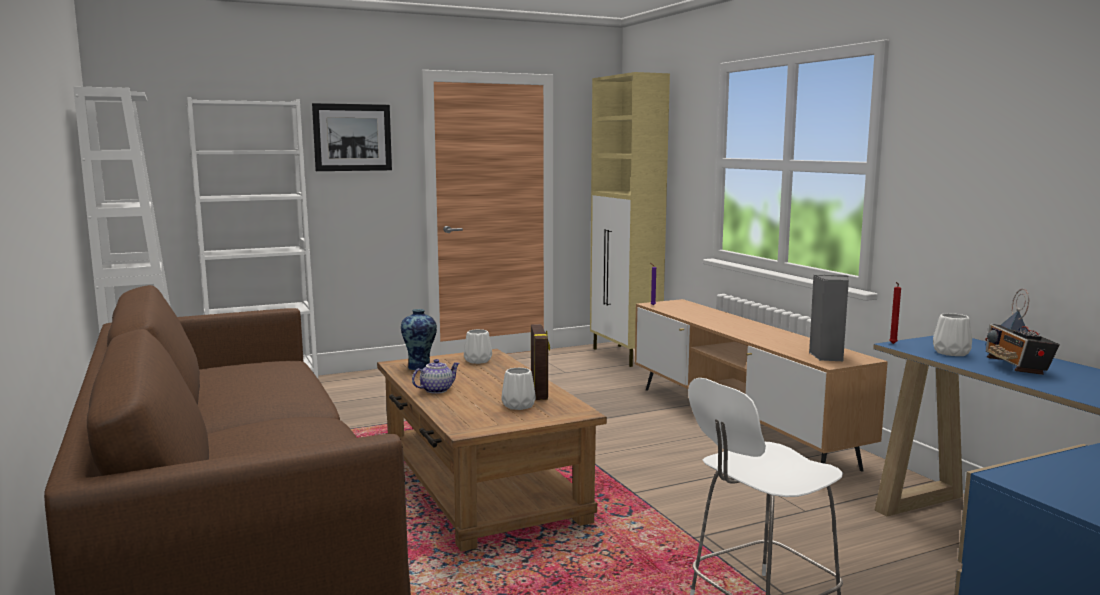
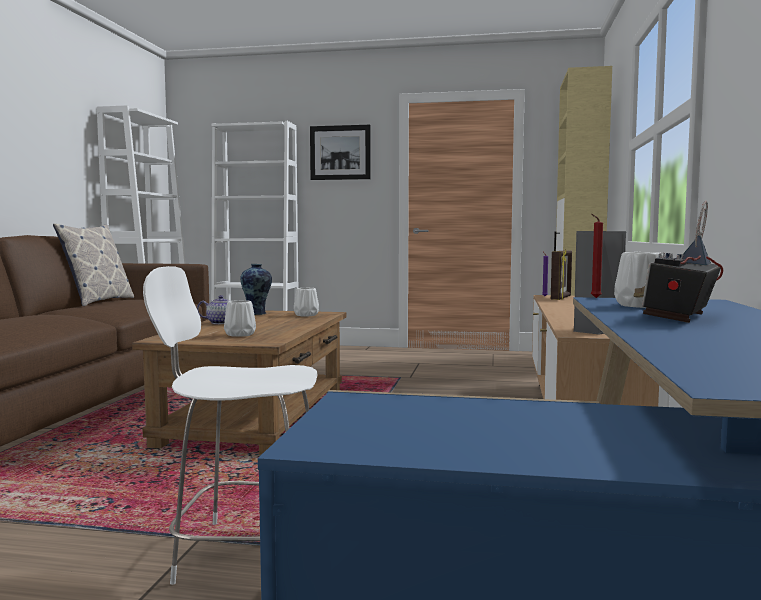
camera: 35 degrees right, 5 degrees down
picture frame [531,324,550,400] -> picture frame moved to [551,249,572,300]
none -> pillow [53,224,134,306]

